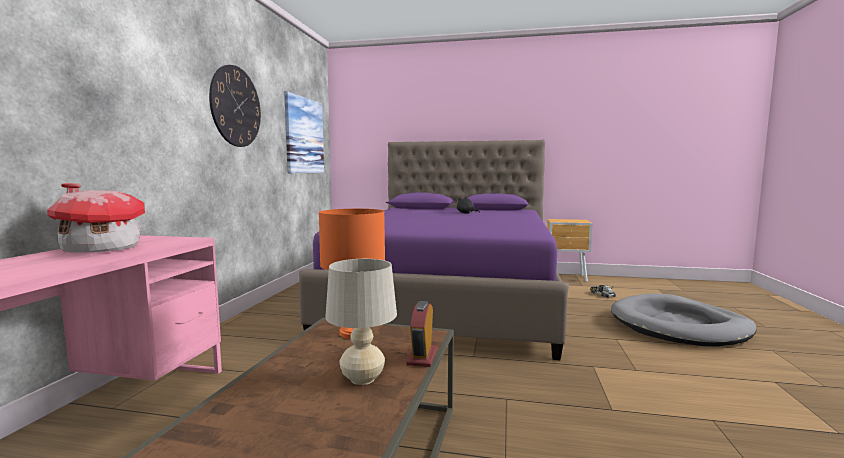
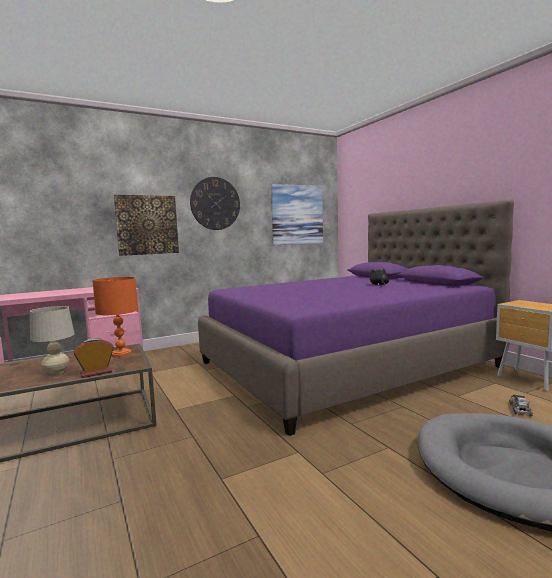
camera: 50 degrees right, 0 degrees up
toy house [47,183,145,253] -> none
none -> picture [114,195,179,256]

